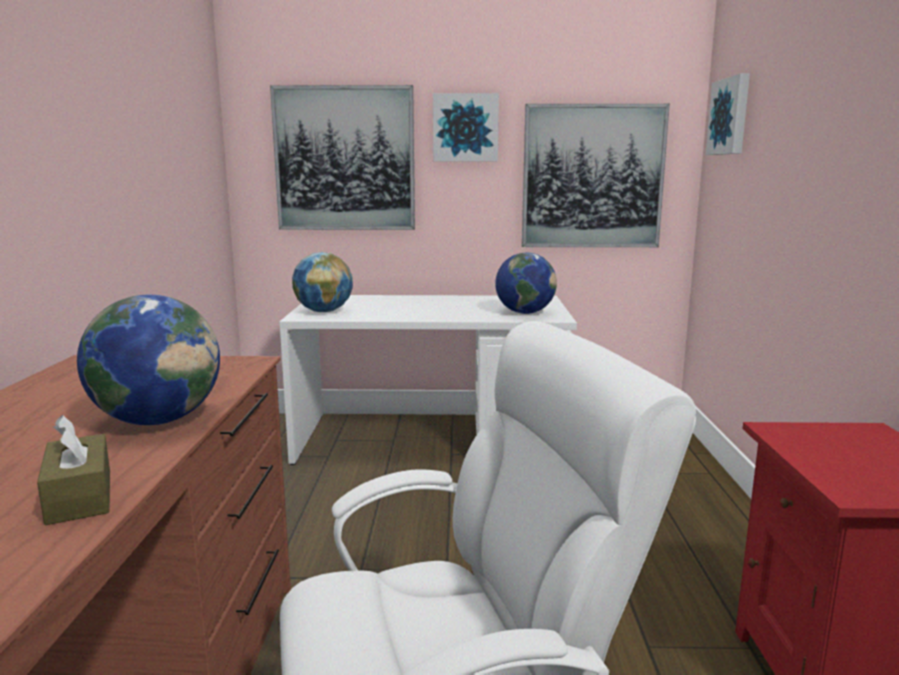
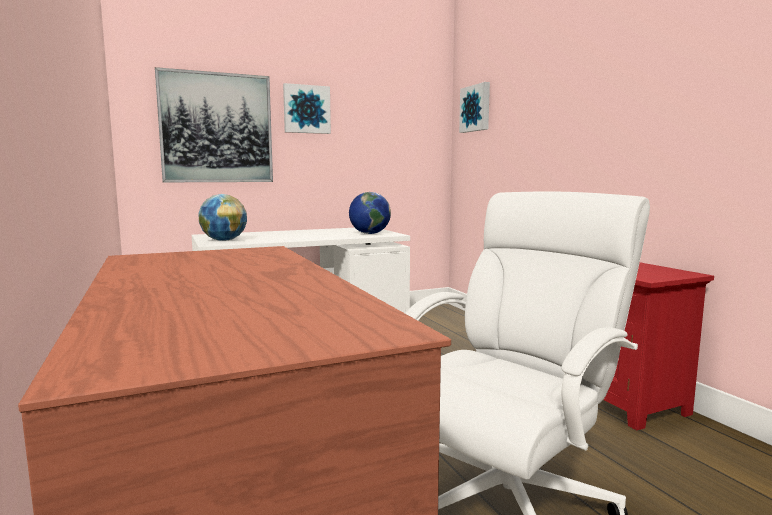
camera: 25 degrees left, 5 degrees down
brown tissue box [37,415,110,525] -> none
globe [77,294,220,425] -> none
picture [522,104,670,247] -> none

